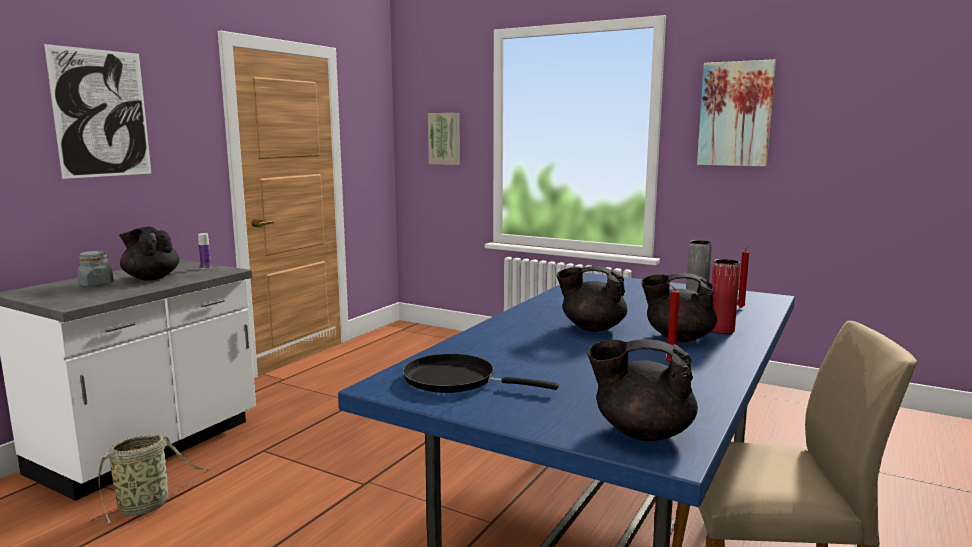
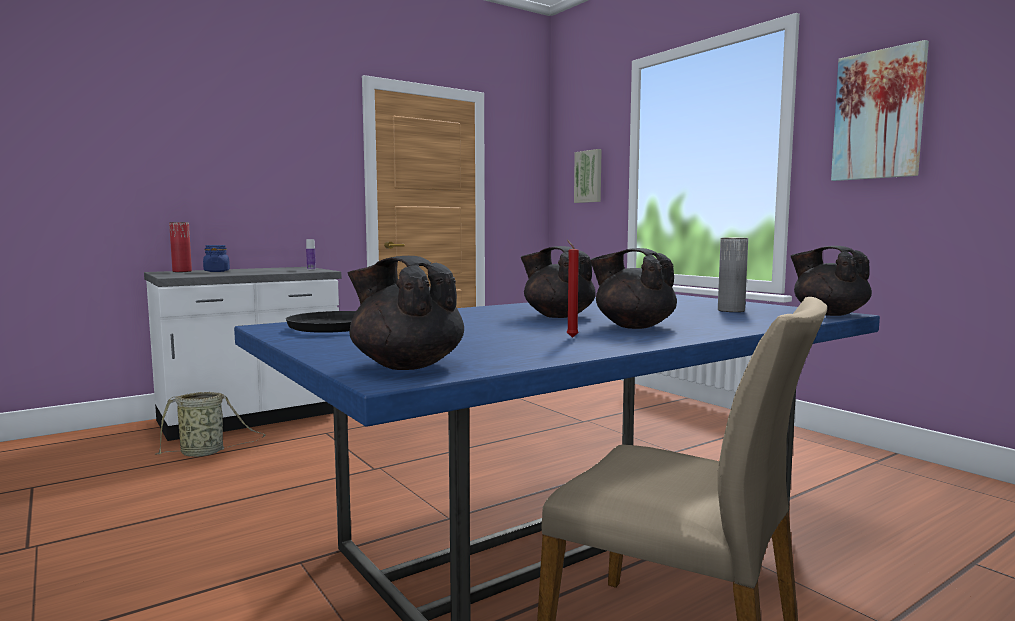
camera: 25 degrees right, 5 degrees down
picture [44,44,152,179] -> none
grey jar [77,251,114,286] -> blue jar [203,245,230,272]
black teapot [119,227,180,280] -> black teapot moved to [790,246,872,316]
red vase [711,259,740,334] -> red vase moved to [169,222,192,272]
red candle [737,245,749,308] -> none

